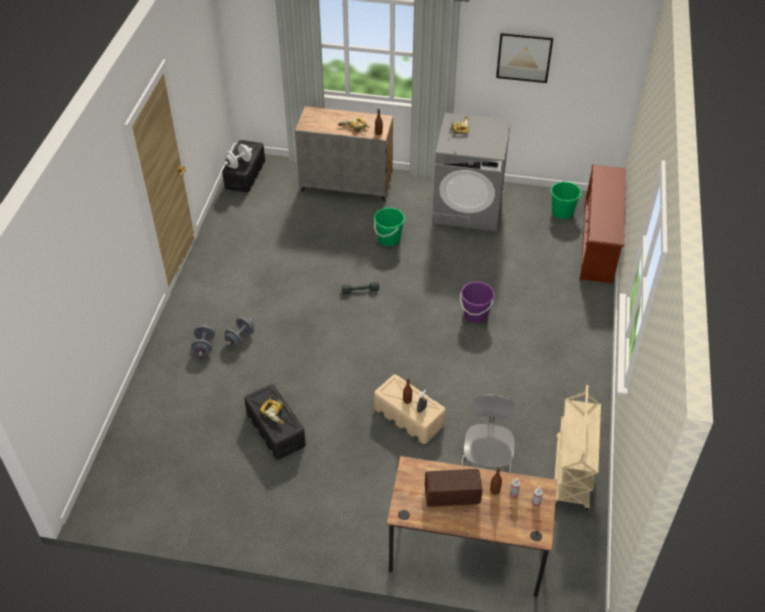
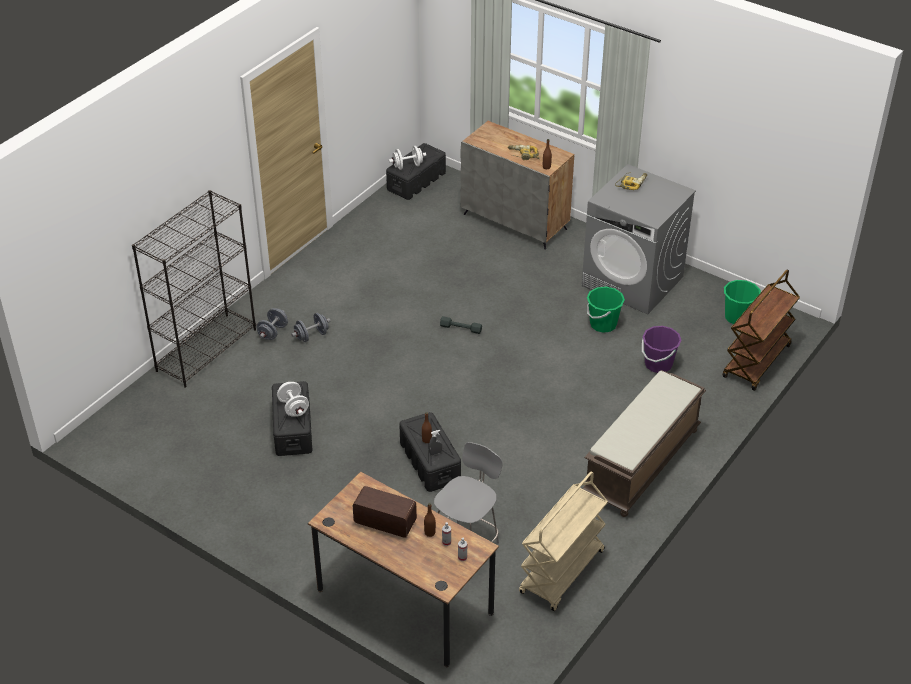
camera: 25 degrees right, 5 degrees down
power drill [260,394,290,425] -> white dumbbell [277,382,309,417]
green bucket [374,207,405,246] -> green bucket moved to [587,287,625,333]
beige storage box [374,375,446,444] -> black storage box [399,412,461,492]
purple bucket [460,282,495,323] -> purple bucket moved to [642,326,682,373]
picture [496,32,553,83] -> none
brown shoe rack [580,165,626,283] -> brown cart [723,270,800,391]
none -> black bookcase [132,190,256,387]
none -> brown bench [582,370,706,517]

